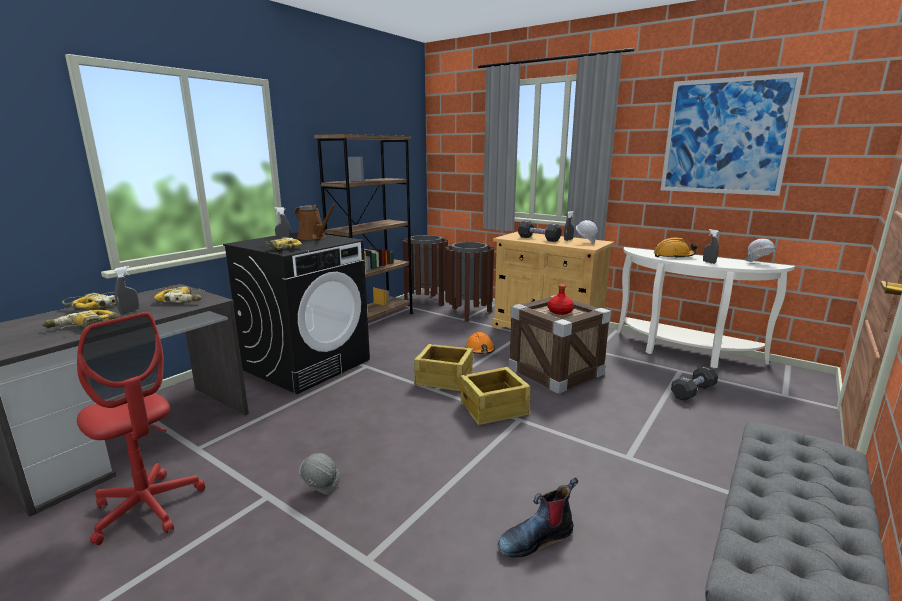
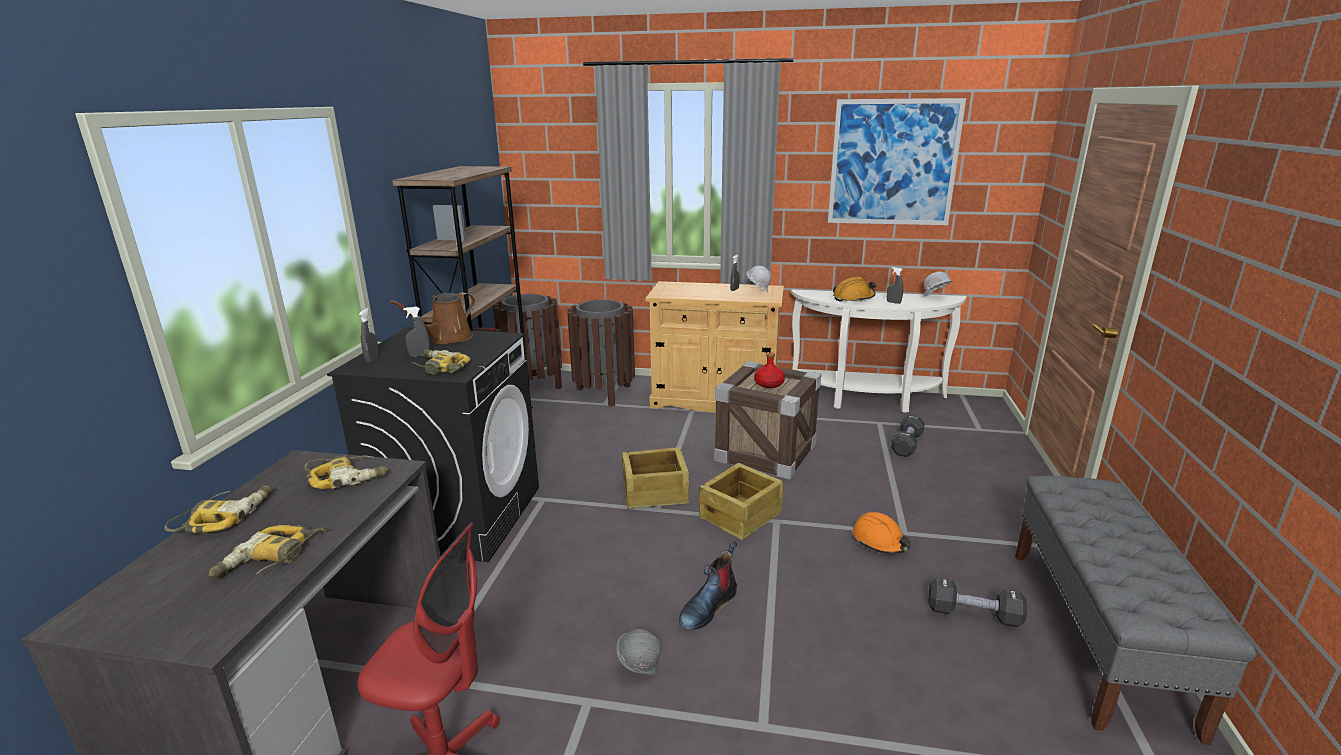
camera: 25 degrees left, 5 degrees up
grey spray bottle [114,266,139,314] -> grey spray bottle moved to [359,308,379,363]
brown watering can [295,204,336,240] -> brown watering can turned 120 degrees clockwise [390,292,475,344]
orange hard hat [465,332,495,354] -> orange hard hat moved to [852,512,910,554]
boot [498,478,578,558] -> boot moved to [679,541,737,630]
black dumbbell [518,221,562,242] -> black dumbbell moved to [928,577,1027,627]

